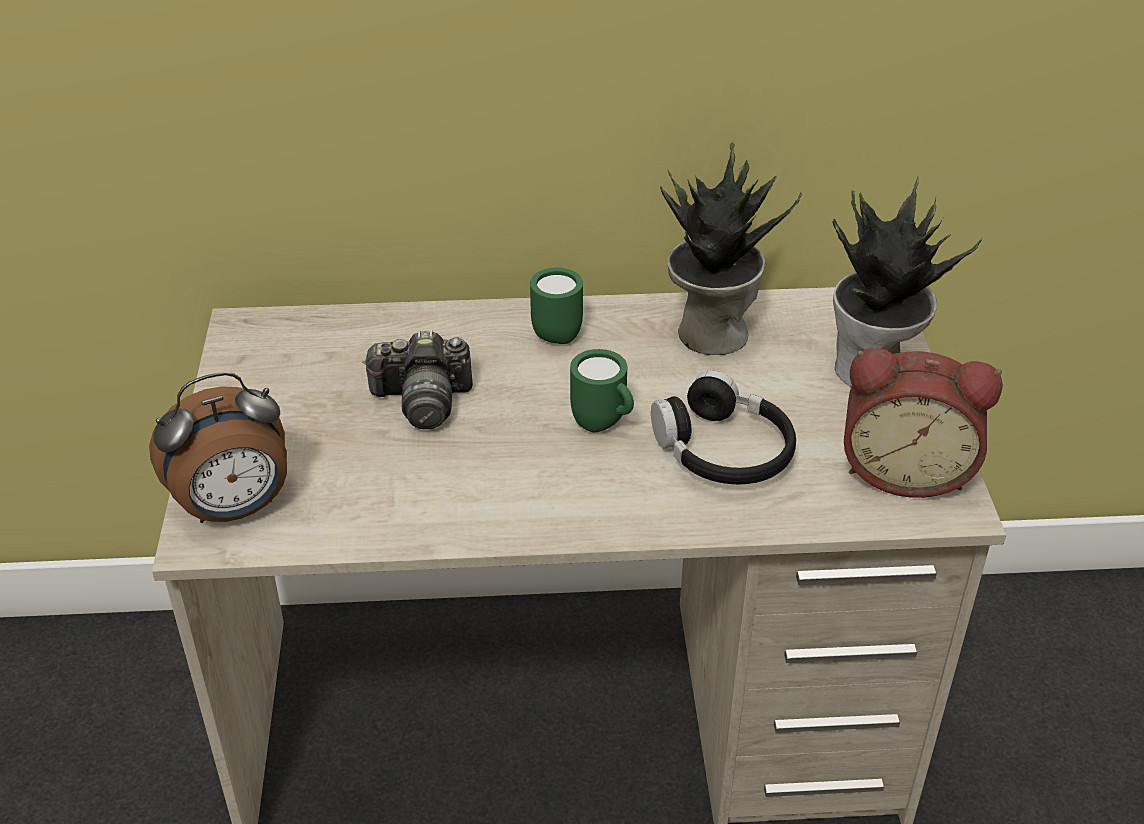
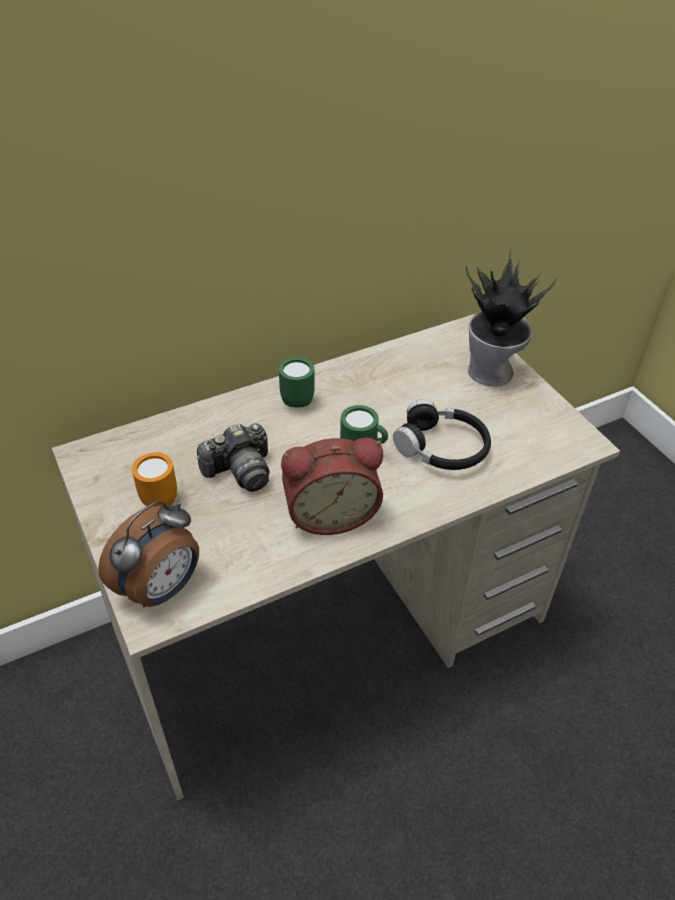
camera: 25 degrees left, 5 degrees up
potted plant [660,142,802,355] -> none
alarm clock [844,348,1003,498] -> alarm clock moved to [281,438,383,535]
none -> orange mug [132,452,177,507]

